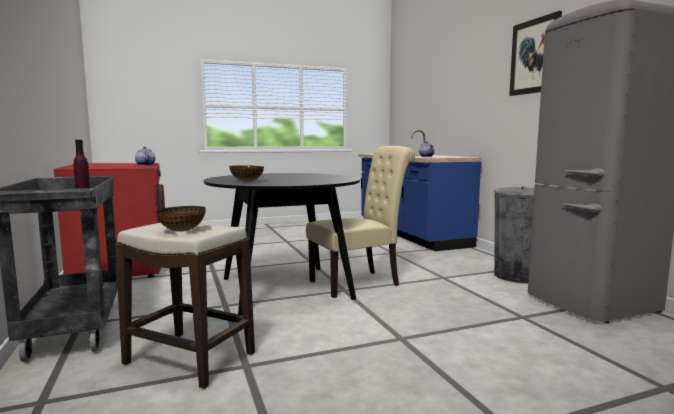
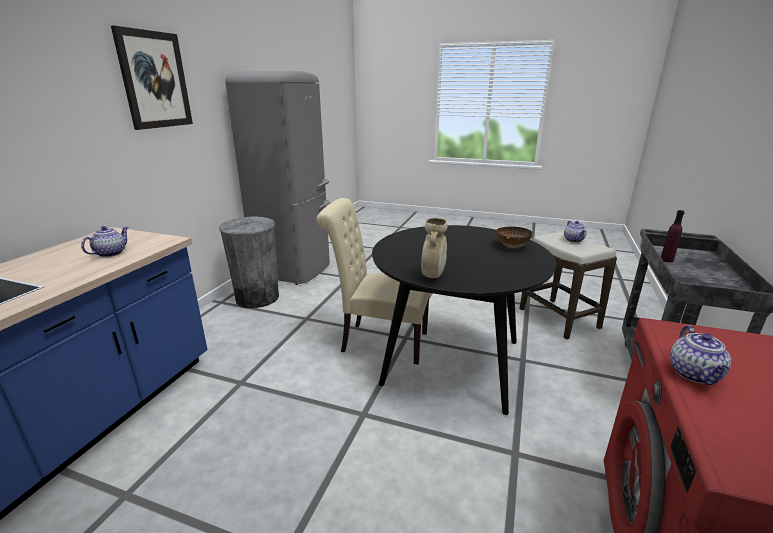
camera: 140 degrees left, 15 degrees up
bowl [156,206,206,231] -> teapot [564,221,587,242]
none -> beige vase [421,218,448,278]

